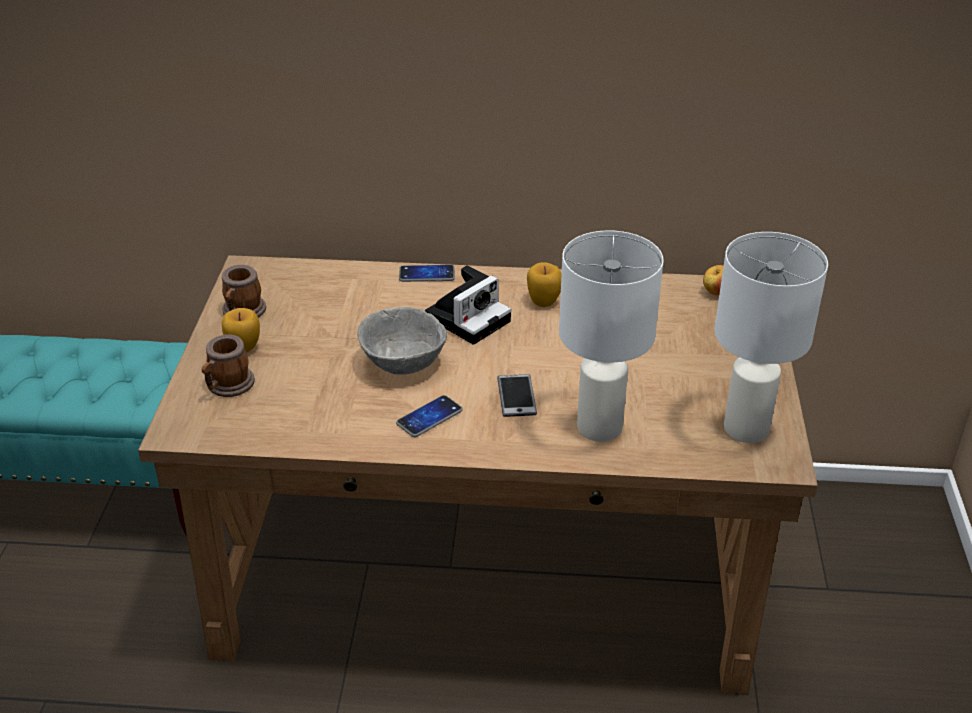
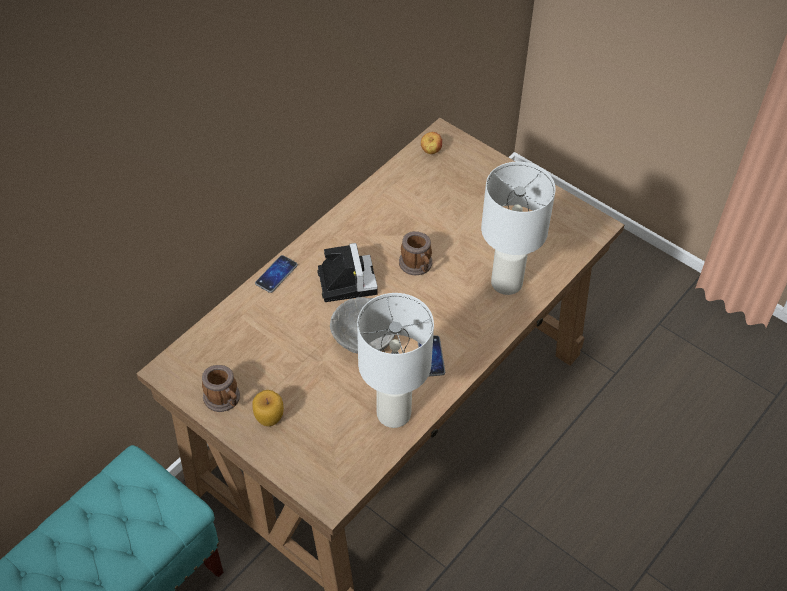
camera: 55 degrees left, 15 degrees up
mug [202,334,255,397] -> mug moved to [399,231,432,275]
phone [497,374,537,417] -> none
apple [527,262,562,307] -> none
white table lamp [715,232,828,443] -> white table lamp moved to [357,293,434,428]

